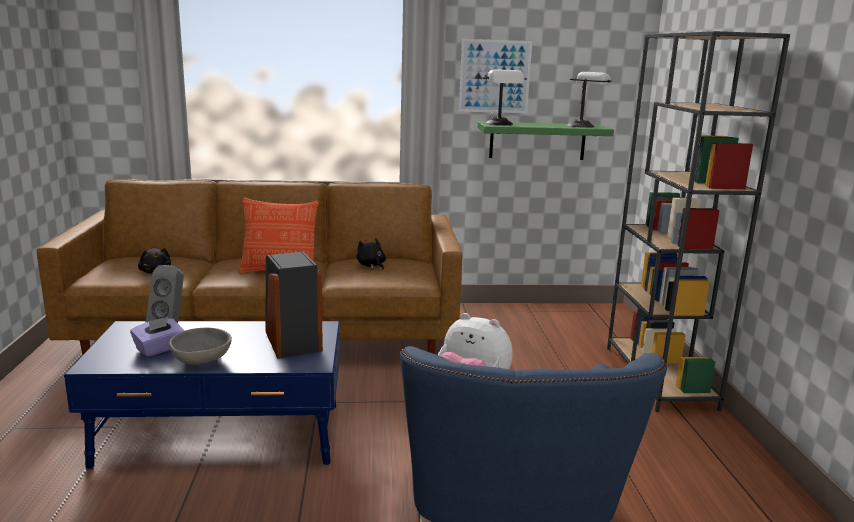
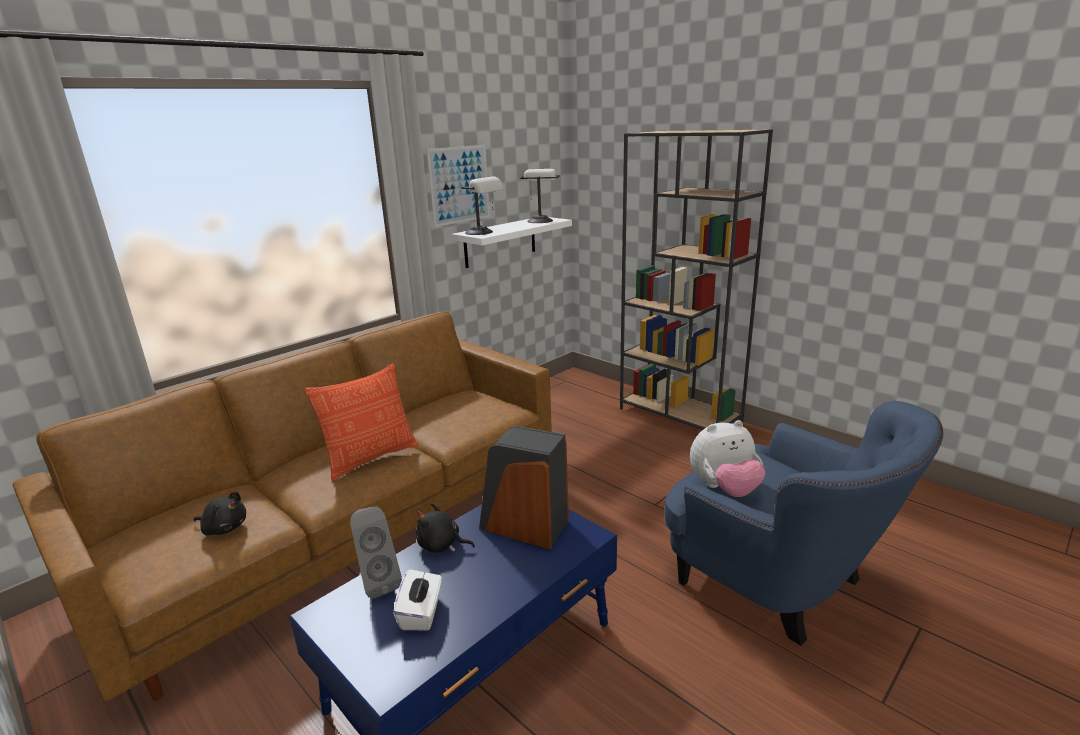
camera: 40 degrees left, 5 degrees up
purple tissue box [130,317,184,357] -> white tissue box [393,569,442,630]
grey bowl [169,328,232,365] -> none
black plush toy [357,239,386,270] -> black plush toy moved to [416,503,475,553]
green shelf [478,121,614,160] -> white shelf [452,217,572,268]

